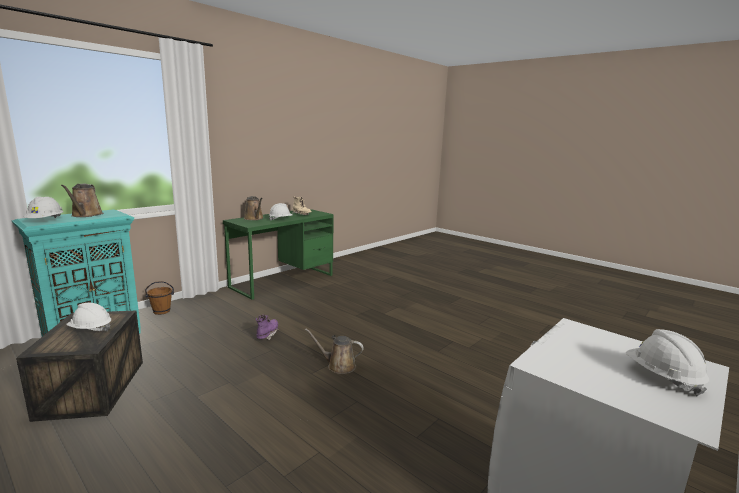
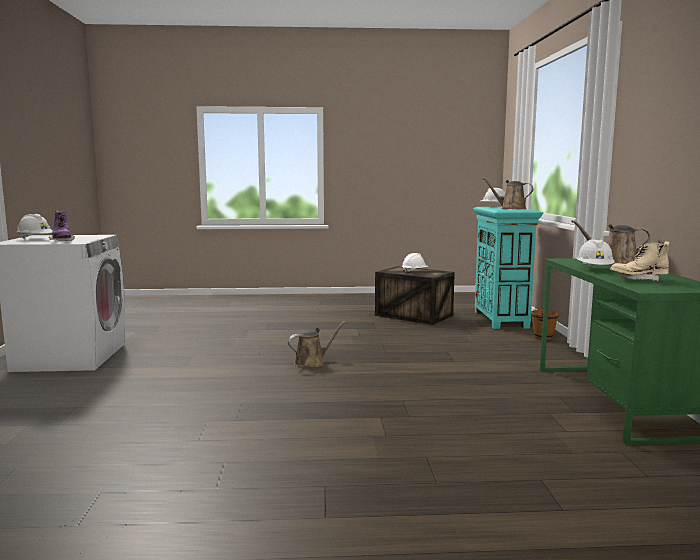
camera: 135 degrees right, 5 degrees down
purple boot [256,314,279,340] -> purple boot moved to [49,211,75,241]

